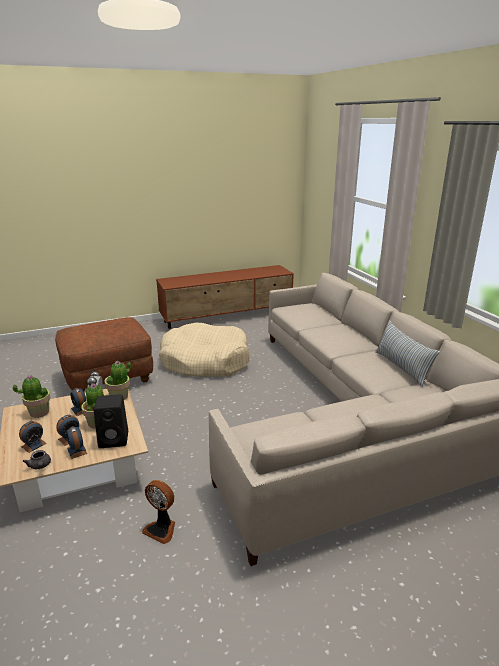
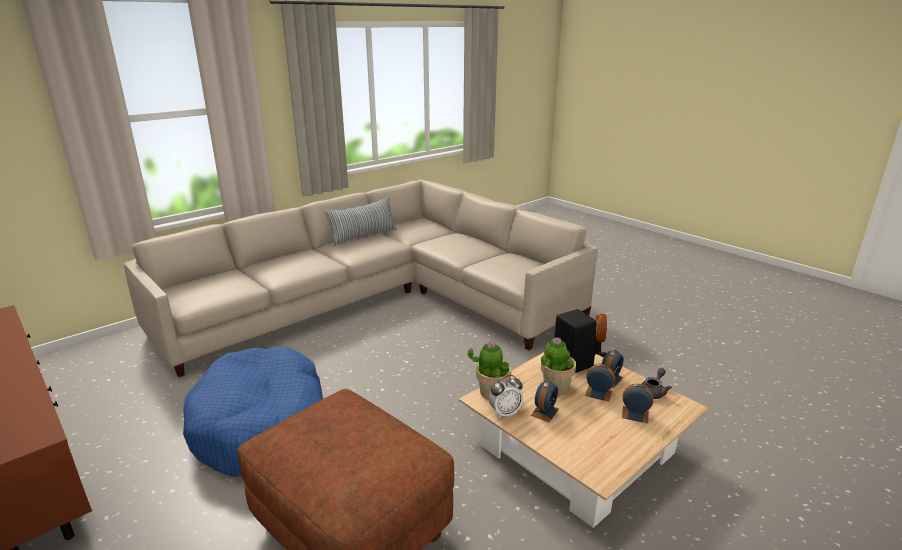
camera: 110 degrees left, 0 degrees up
potted plant [13,376,51,418] -> none
beige dog bed [159,323,250,377] -> blue dog bed [183,346,323,477]

